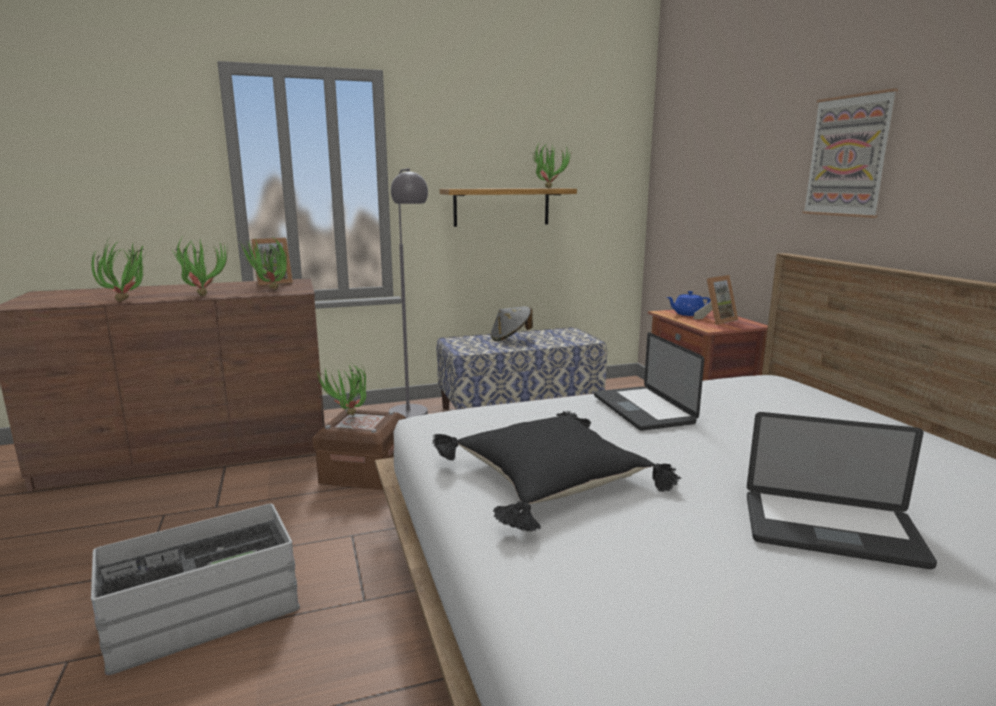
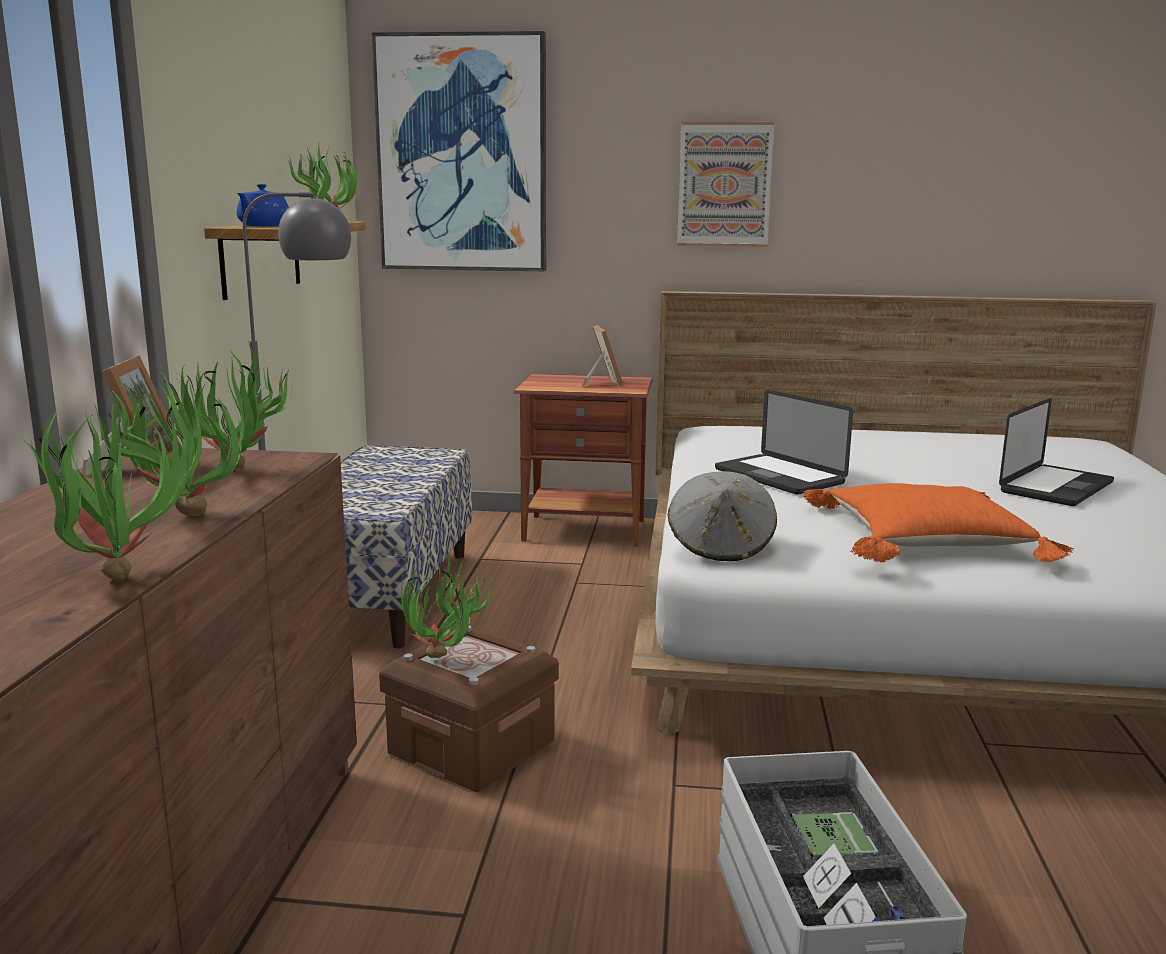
camera: 65 degrees left, 0 degrees up
black pillow [432,411,681,532] -> orange pillow [803,483,1074,563]
grey hat [490,306,533,341] -> grey hat moved to [667,471,777,561]
laptop [594,332,704,431] -> laptop turned 45 degrees clockwise [715,390,853,495]
blue teapot [667,291,710,316] -> blue teapot moved to [237,184,289,226]
none -> picture [372,31,546,271]

